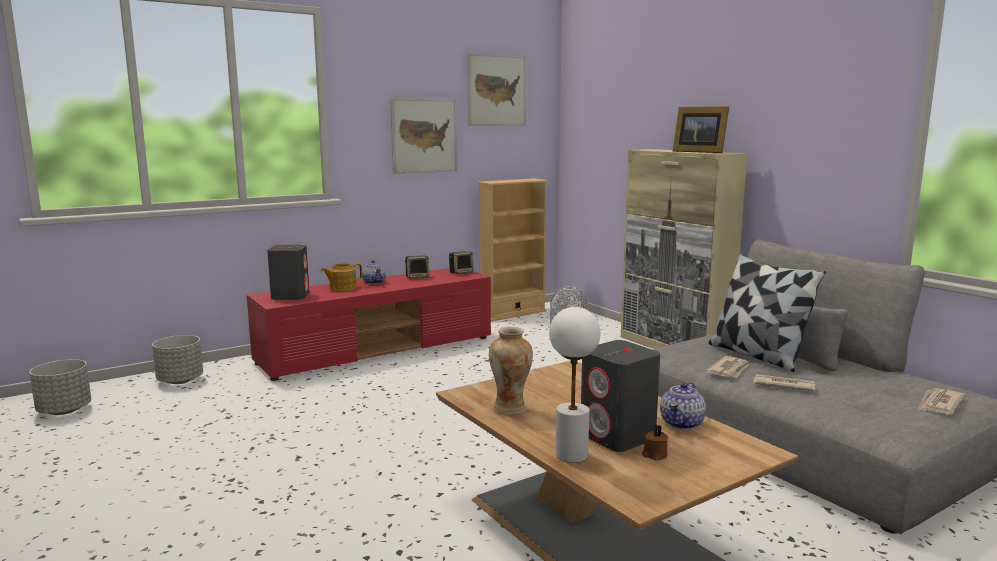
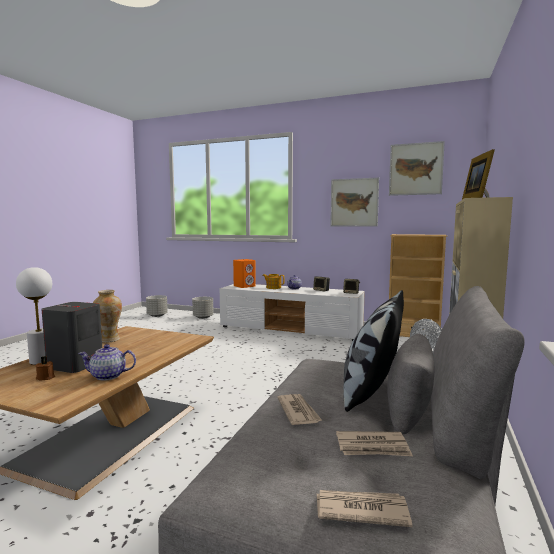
camera: 55 degrees right, 5 degrees down
red tv stand [247,268,491,381] -> white tv stand [220,284,365,341]
grey speaker [267,245,309,300] -> orange speaker [233,259,256,288]
newspaper [706,356,749,378] -> newspaper moved to [336,431,413,456]

